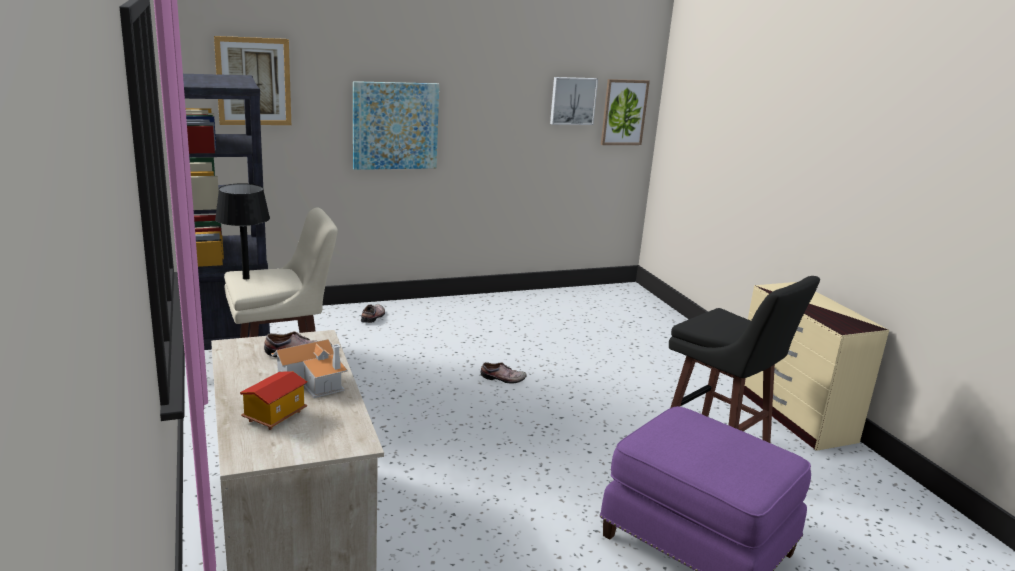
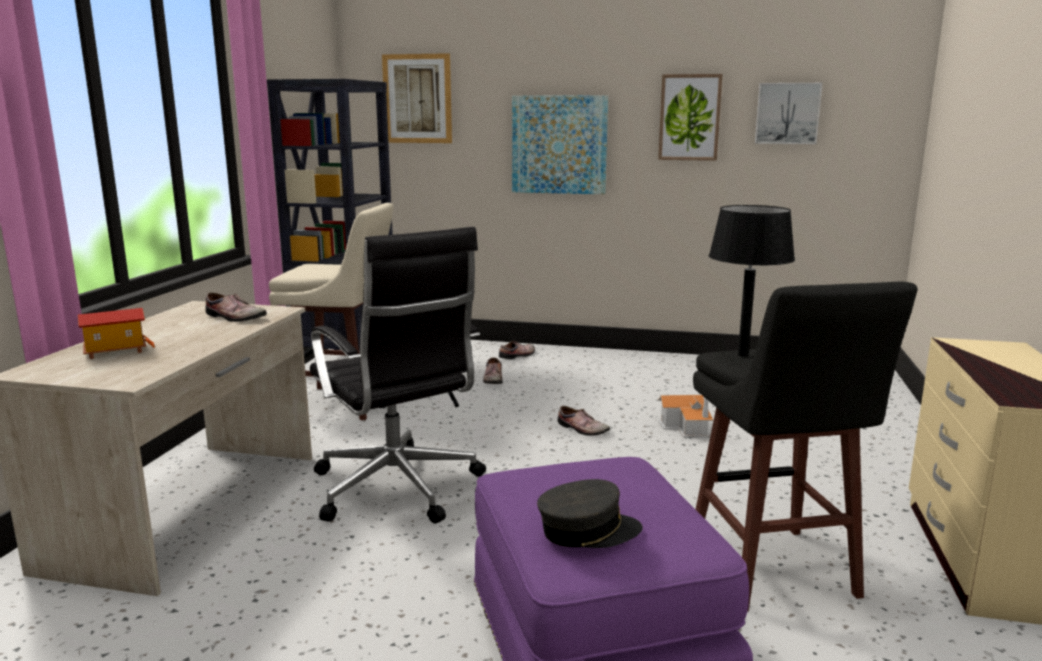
camera: 35 degrees right, 5 degrees down
black table lamp [215,183,270,280] -> black table lamp moved to [709,205,795,357]
toy house [271,339,348,398] -> toy house moved to [657,395,714,438]
picture [601,79,650,145] -> picture moved to [658,74,723,161]
none -> black office chair [310,227,486,523]
none -> shoe [483,357,503,384]
none -> grey cap [537,479,643,548]

